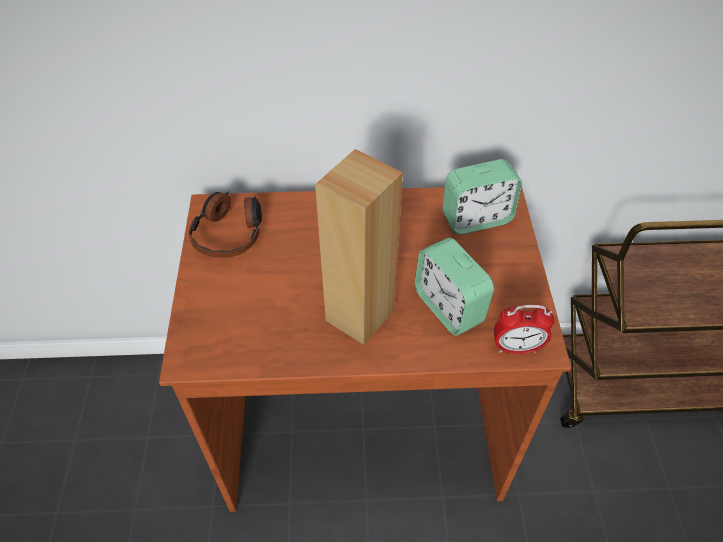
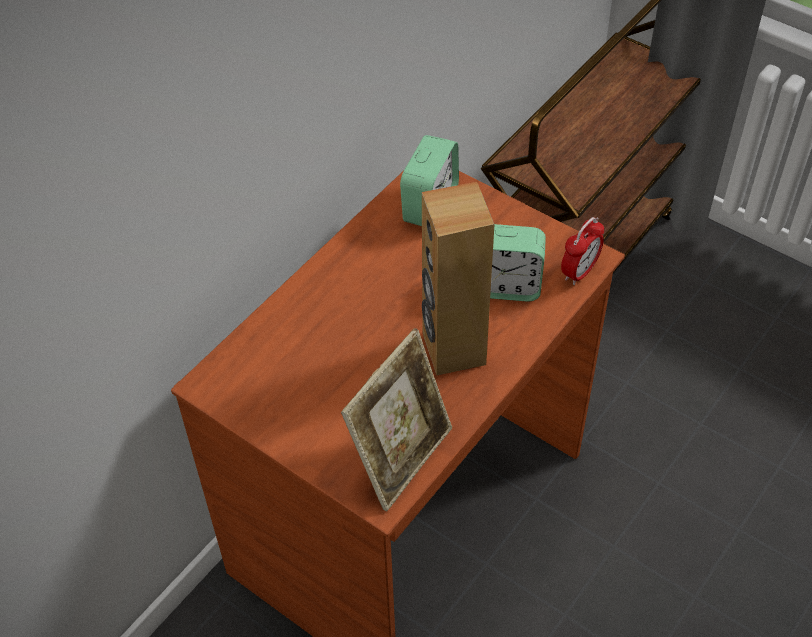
camera: 50 degrees left, 0 degrees up
headphones [188,192,262,258] -> none
none -> picture frame [341,328,452,511]

